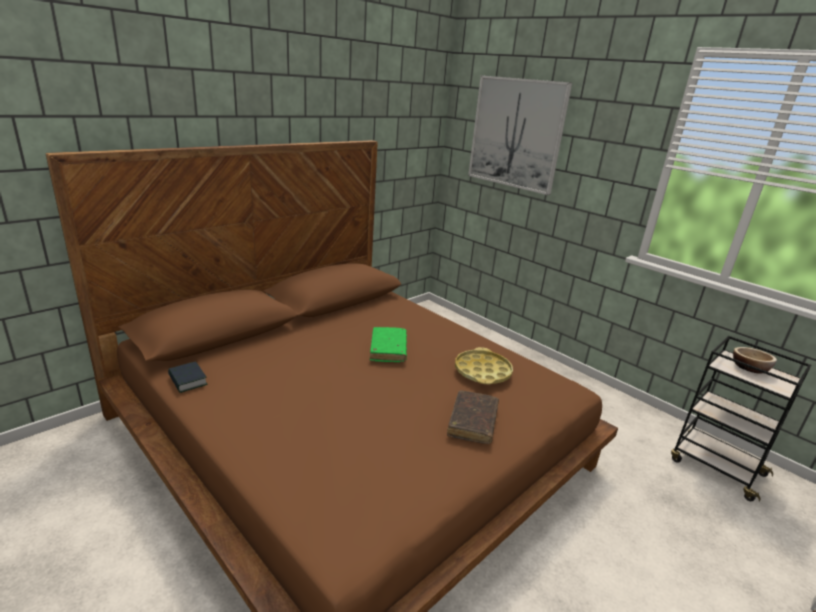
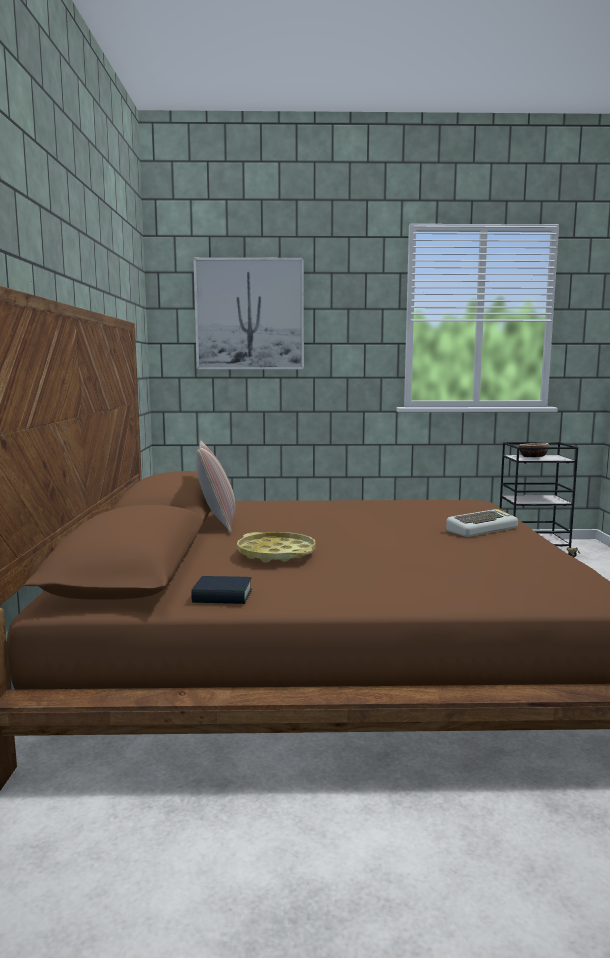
camera: 45 degrees left, 15 degrees down
green book [370,327,407,362] -> none
brown book [447,390,499,444] -> keyboard [446,509,518,537]
yellow tray [455,347,513,384] -> yellow tray moved to [237,532,316,563]
none -> pillow [196,439,235,534]

